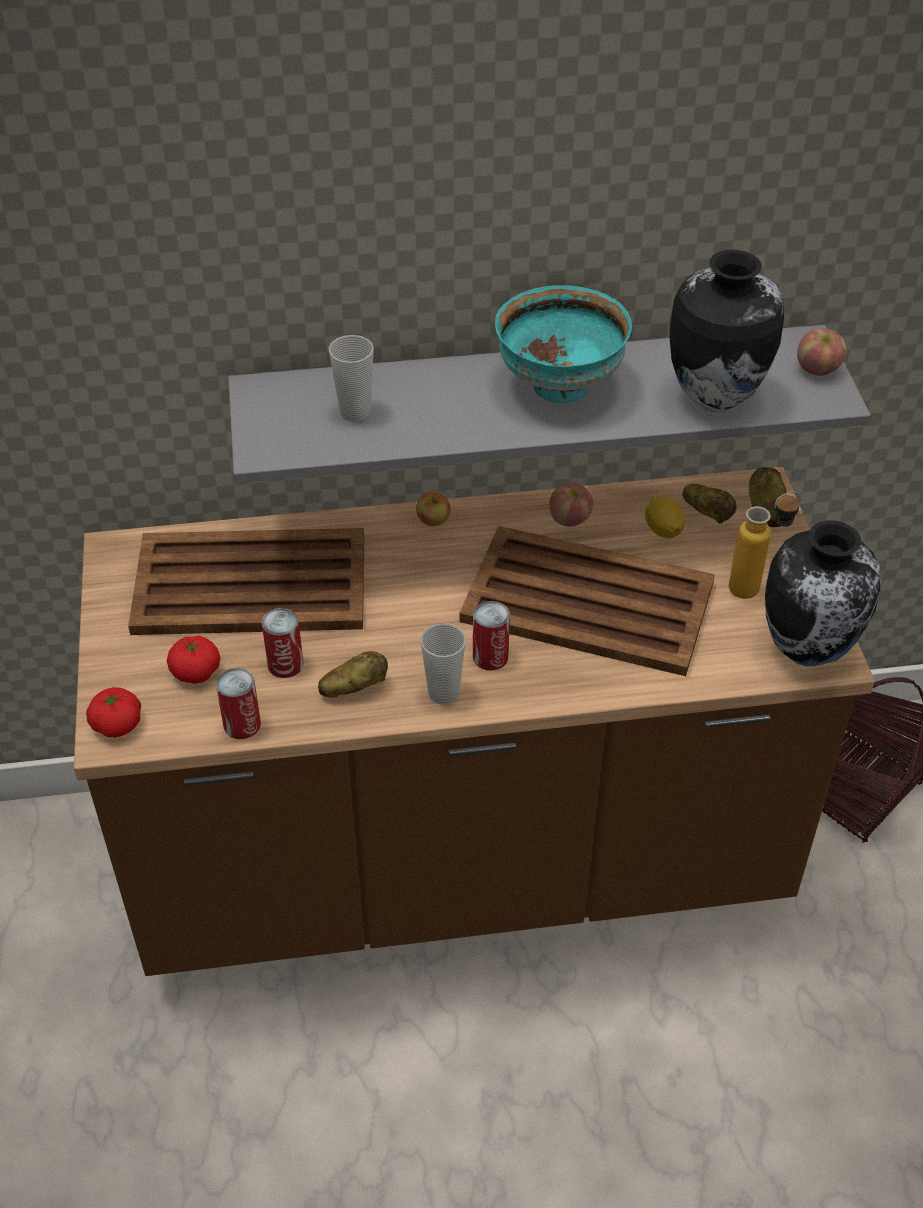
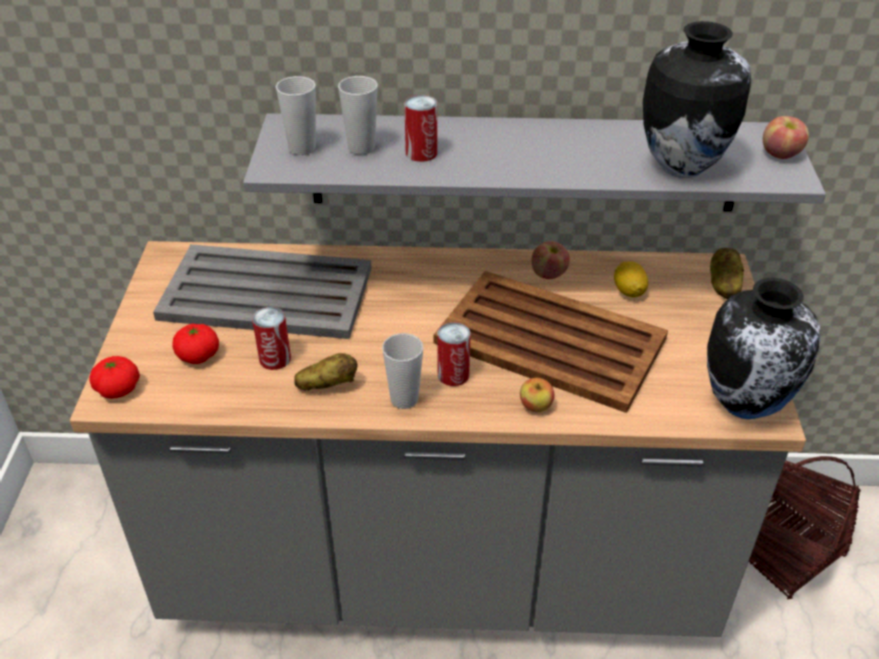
camera: 10 degrees right, 5 degrees down
brown counter [74,467,875,976] -> grey counter [70,241,806,637]
brown tray [128,528,364,635] -> grey tray [153,244,372,339]
can [216,668,261,739] -> can moved to [404,95,437,162]
apple [416,492,450,526] -> apple moved to [520,378,554,412]
turquoise bowl [495,285,632,403] -> none
potato [682,484,737,524] -> none
bottle [729,491,801,599] -> none
none -> cup [276,76,316,155]

